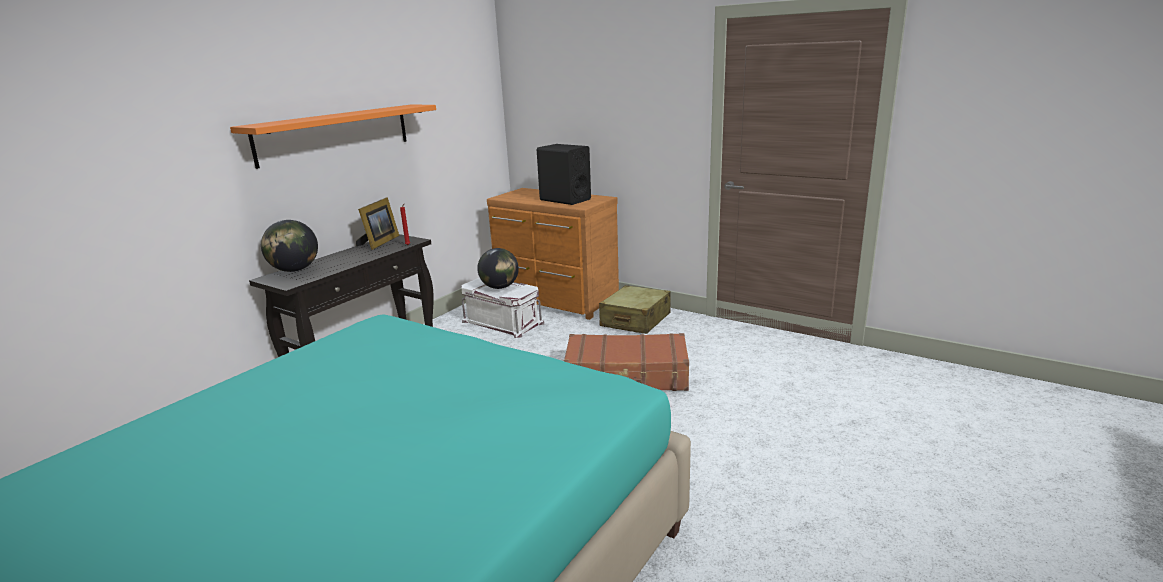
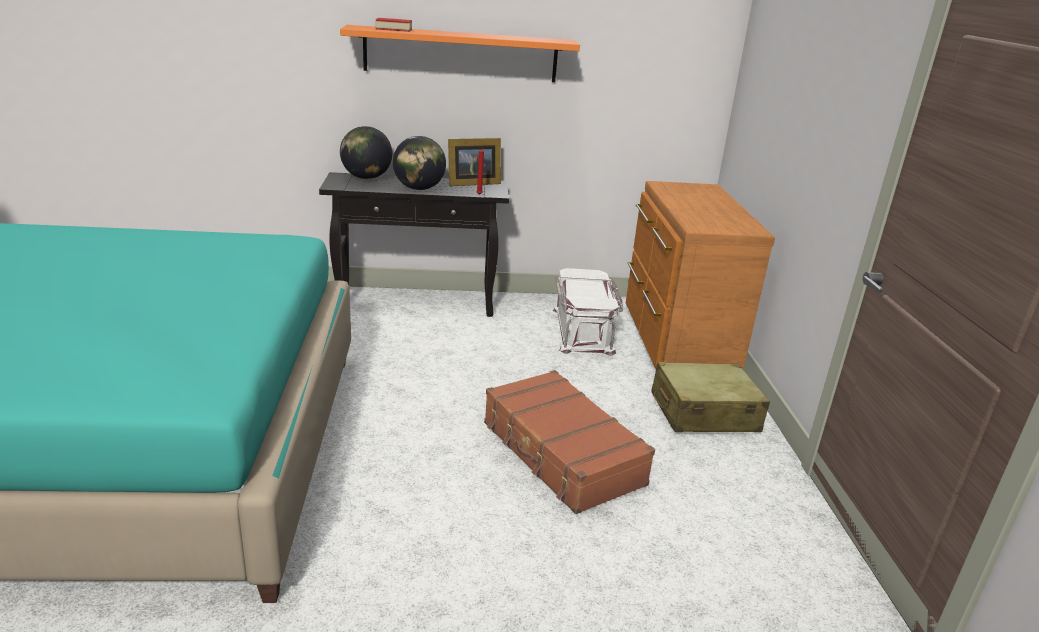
camera: 50 degrees right, 5 degrees up
globe [477,248,519,289] -> globe moved to [393,136,446,190]
black speaker [537,144,591,205] -> none
none -> book [376,18,412,32]

